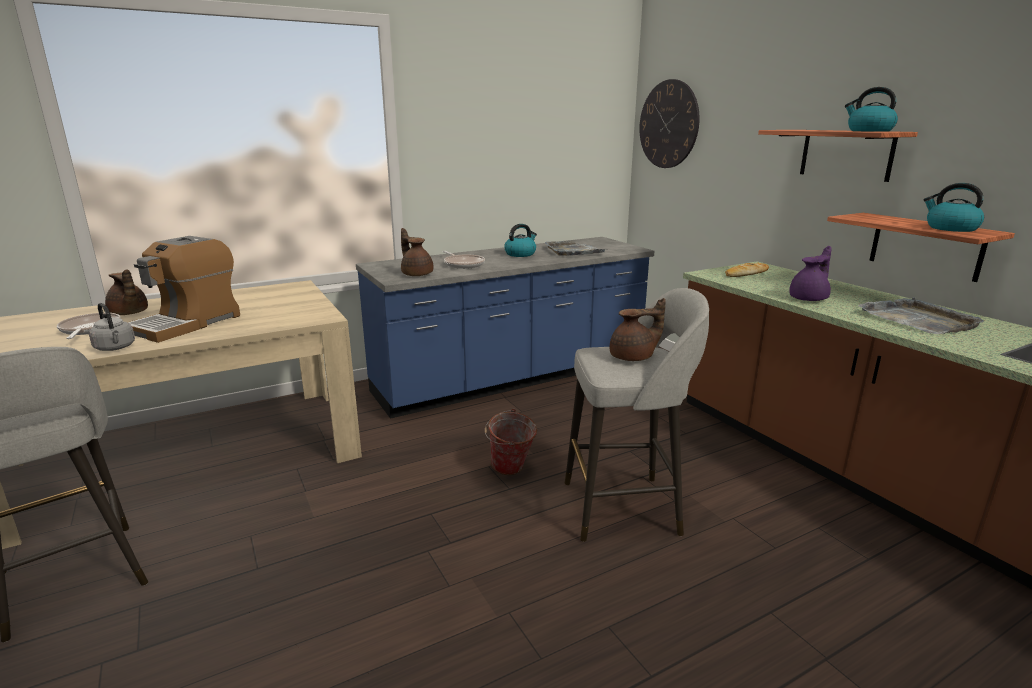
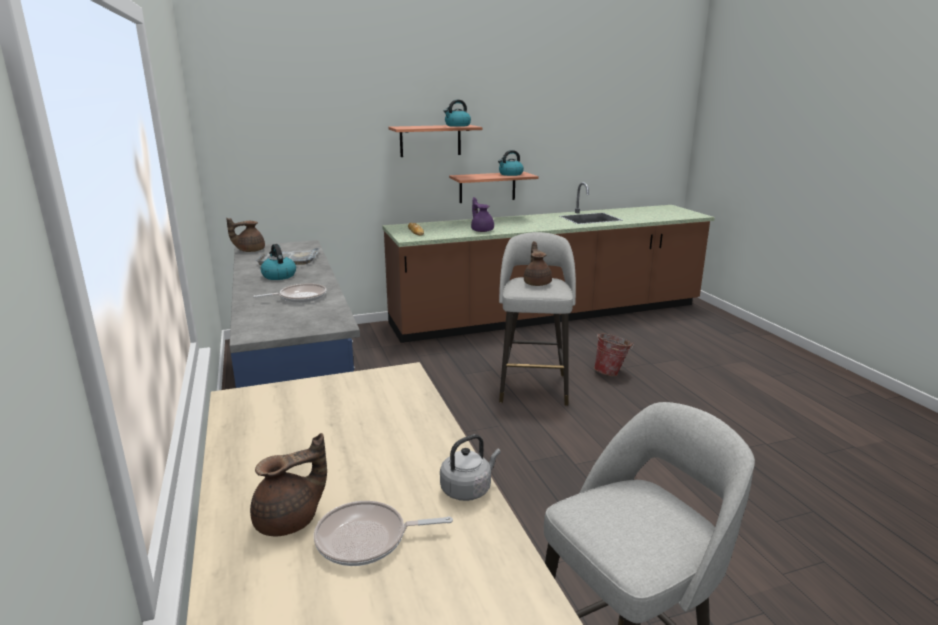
camera: 80 degrees left, 0 degrees up
coffee machine [128,236,240,343] -> none
brown teapot [401,228,433,276] -> brown teapot moved to [226,218,265,252]
bucket [484,409,537,475] -> bucket moved to [594,334,634,376]
wall clock [639,79,699,168] -> none
grey tray [858,297,984,334] -> none

